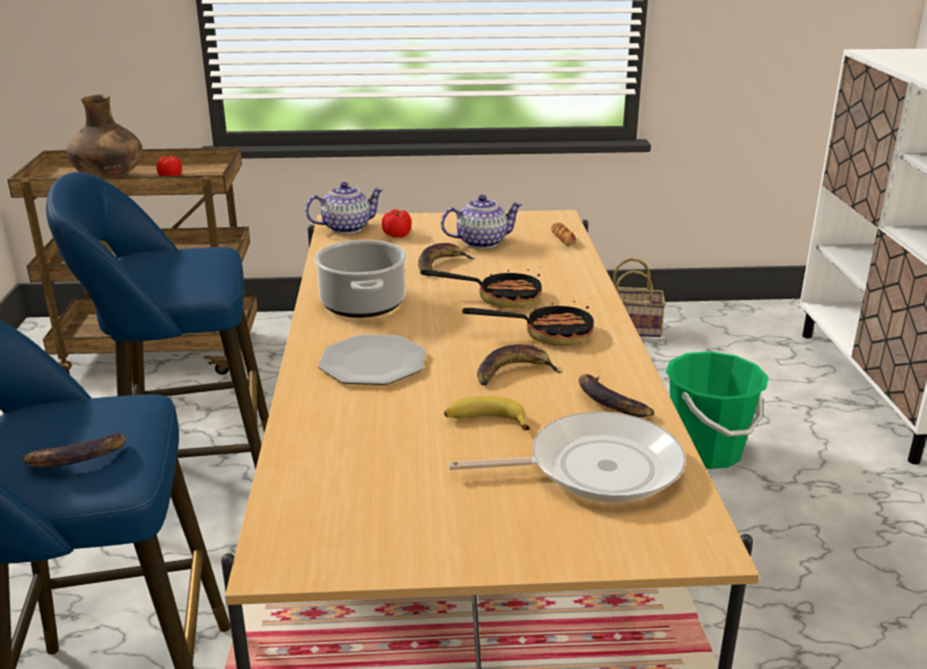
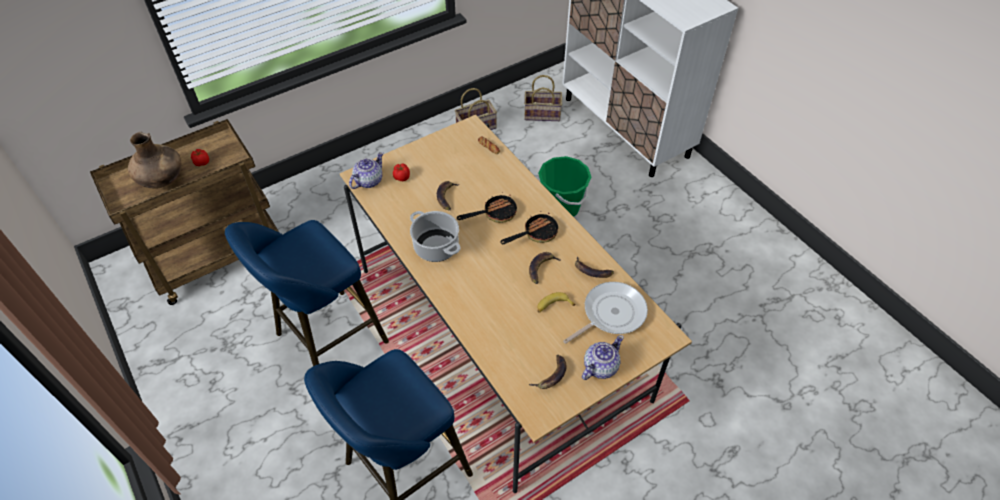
camera: 30 degrees left, 25 degrees up
banana [21,433,126,467] -> banana moved to [529,355,566,389]
plate [318,334,426,385] -> none
teapot [441,195,523,249] -> teapot moved to [582,335,624,380]
none -> basket [524,75,562,121]

